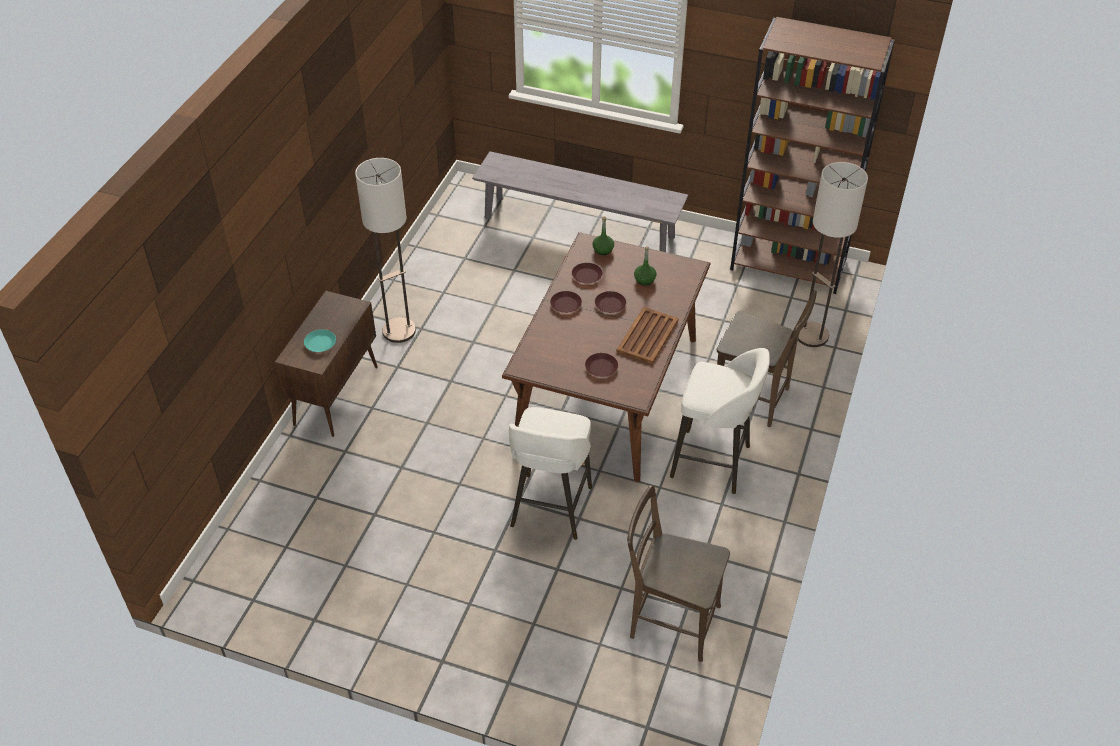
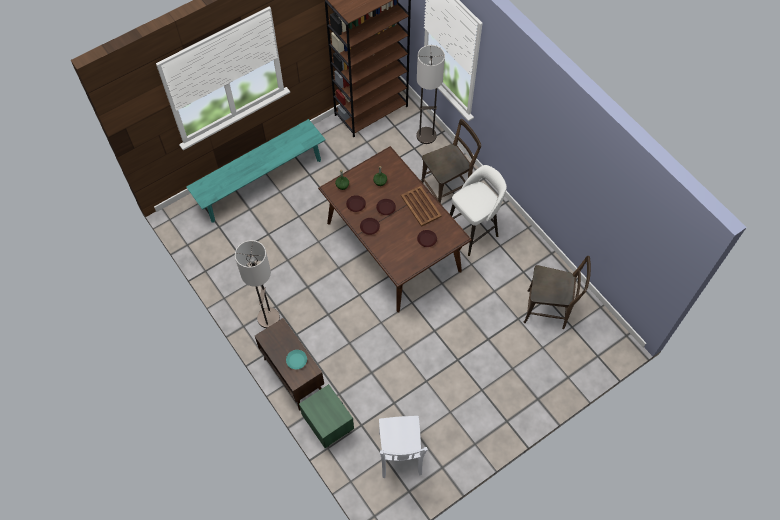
camera: 55 degrees left, 15 degrees up
grey bench [472,151,688,252] -> turquoise bench [186,119,326,222]
white stool [509,407,592,540] -> none
brown chair [627,485,730,662] -> brown chair turned 135 degrees counterclockwise [523,256,591,329]
none -> green nightstand [299,384,354,448]
none -> white chair [379,416,428,478]

